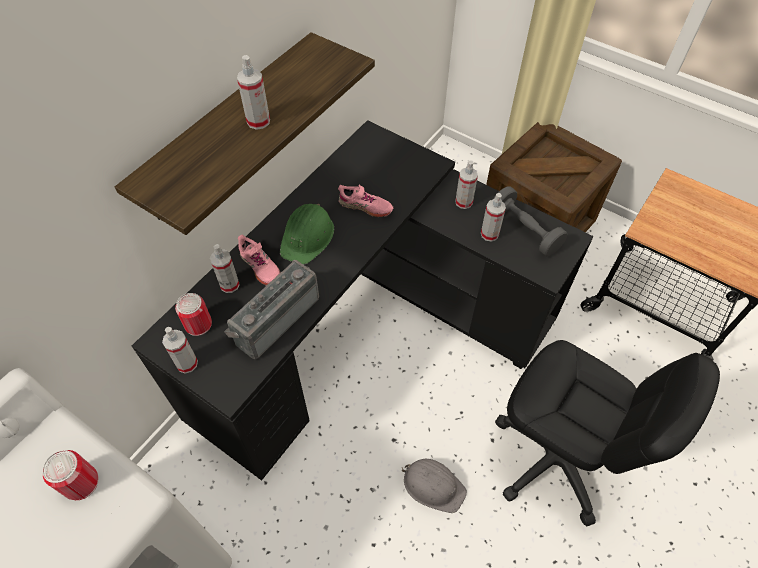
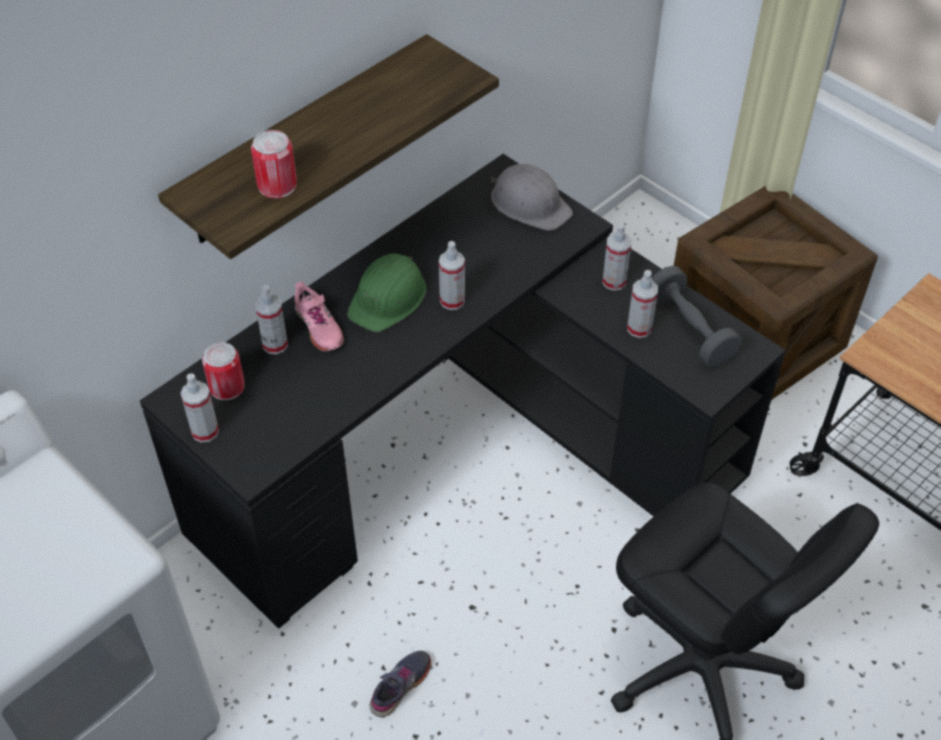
camera: 10 degrees right, 5 degrees down
can [42,450,99,500] -> can moved to [251,130,297,198]
radio [224,260,319,360] -> none
spray bottle [237,55,270,130] -> spray bottle moved to [439,241,465,310]
pink shoe [338,185,393,217] -> none
grey hard hat [401,459,467,513] -> grey hard hat moved to [491,164,573,231]
none -> grey shoe [370,651,431,717]

